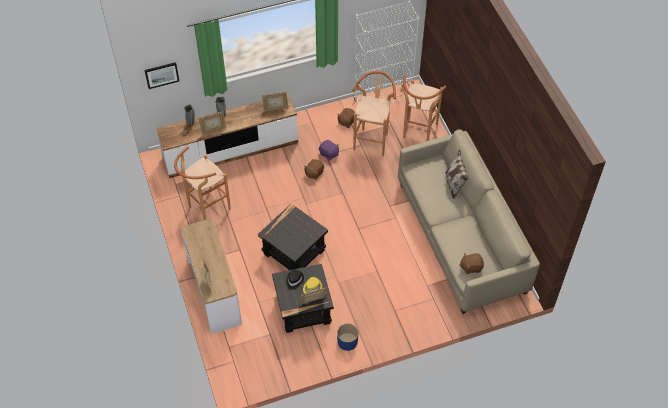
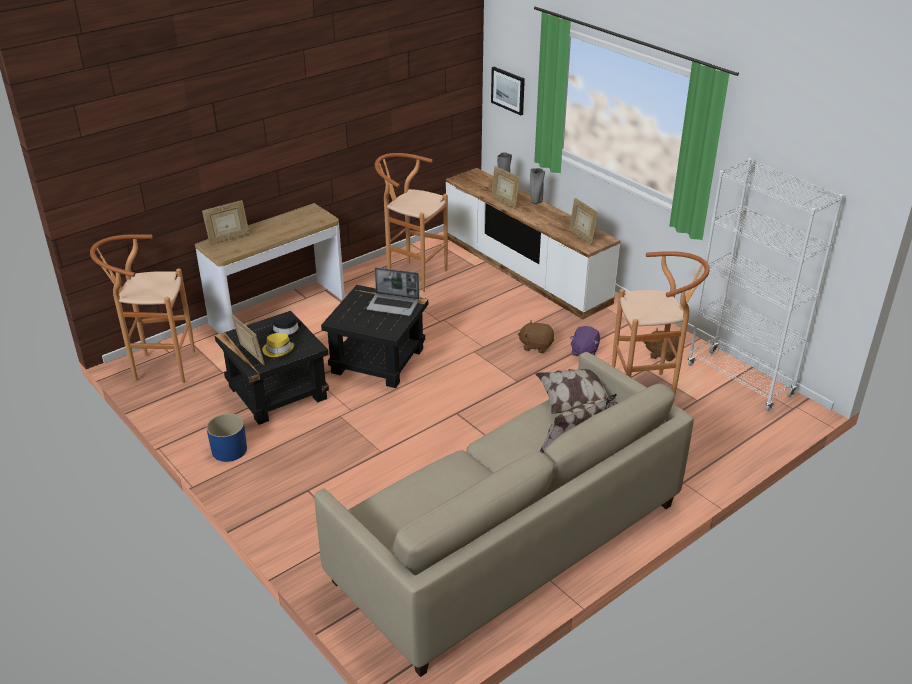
camera: 70 degrees right, 20 degrees down
brown stool [403,76,446,141] -> brown stool moved to [90,234,195,383]
brown plush toy [459,253,484,274] -> none
none -> laptop [366,267,419,316]
none -> pillow [535,369,618,414]

